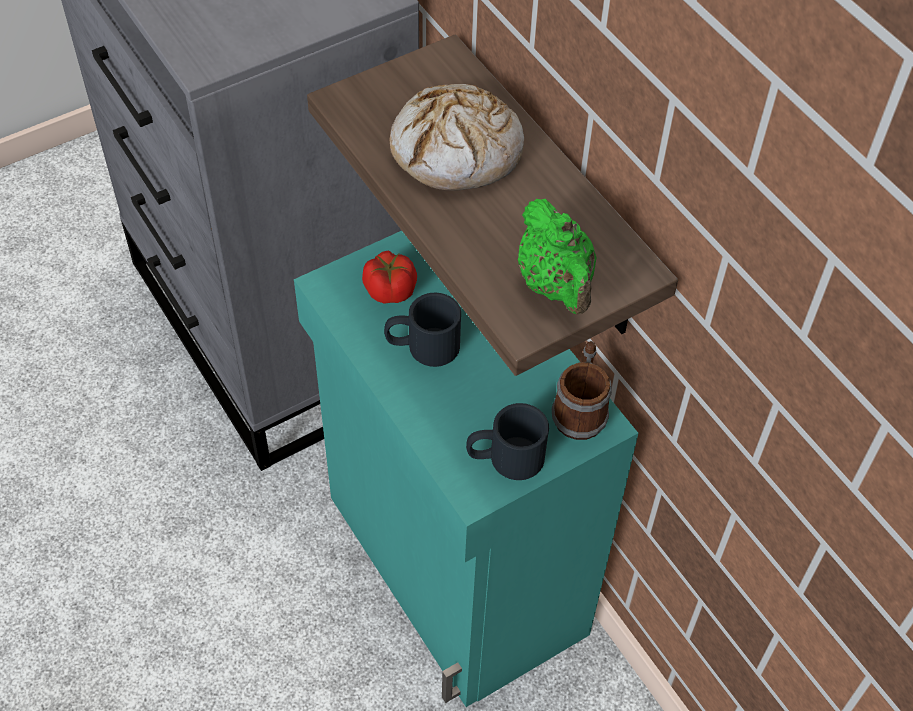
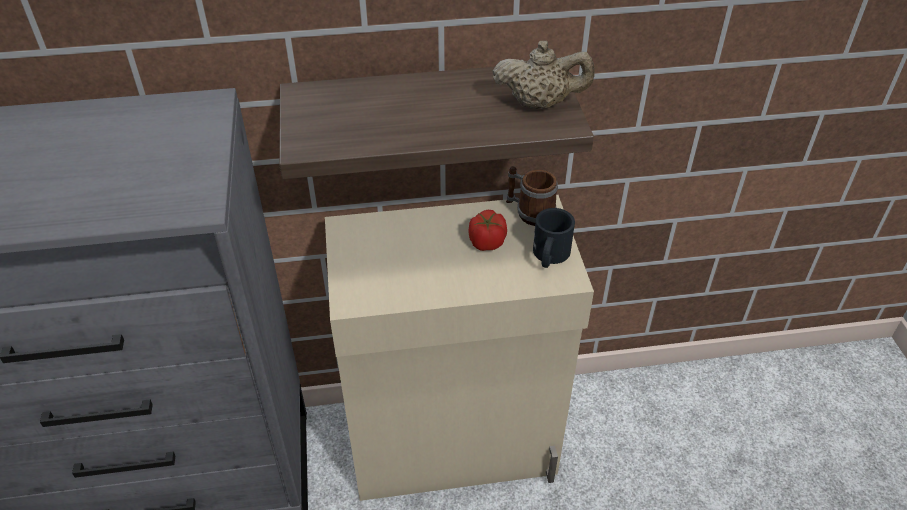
camera: 65 degrees left, 10 degrees down
turquoise cabinet [294,231,638,707] -> beige cabinet [325,195,594,501]
tomato [362,250,417,304] -> tomato moved to [469,210,507,251]
black mug [384,293,461,367] -> none
bread [390,84,524,191] -> none
green teapot [518,199,597,315] -> beige teapot [493,40,595,109]

